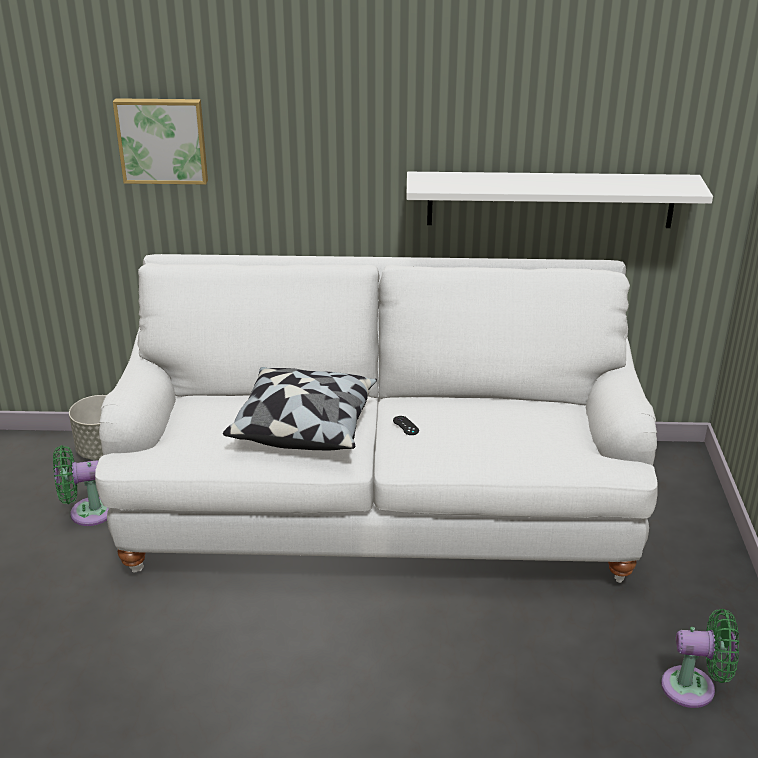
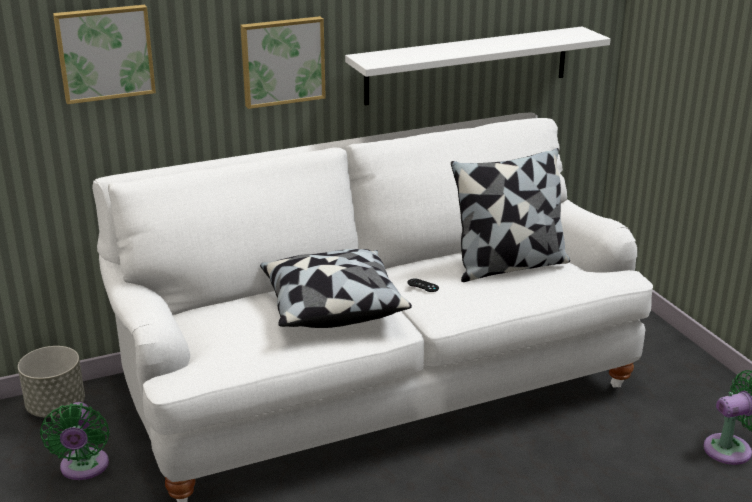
camera: 25 degrees left, 5 degrees down
green fan [53,445,109,526] -> green fan turned 60 degrees counterclockwise [40,402,109,480]
none -> picture [240,16,326,109]
none -> pillow [451,148,570,282]

